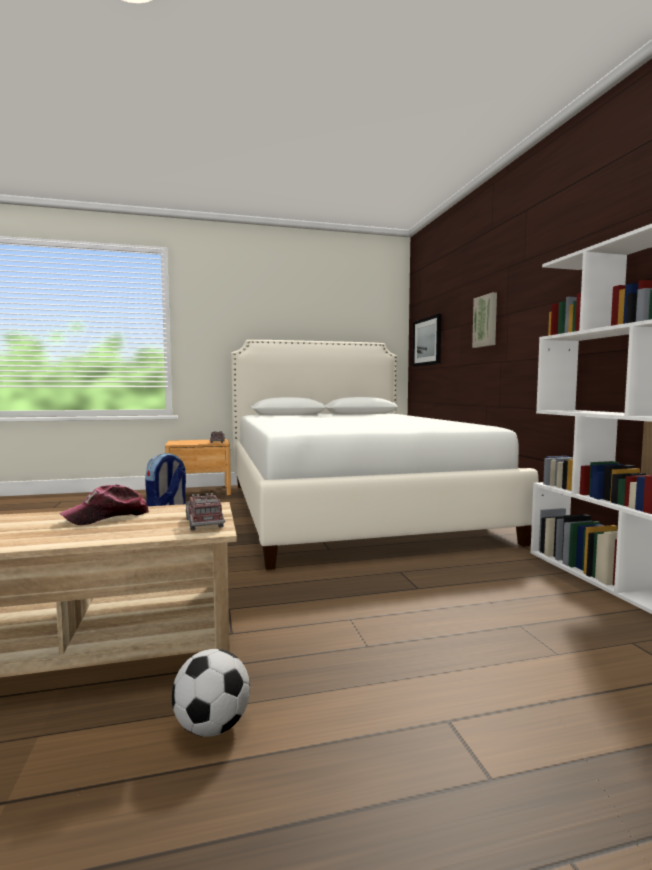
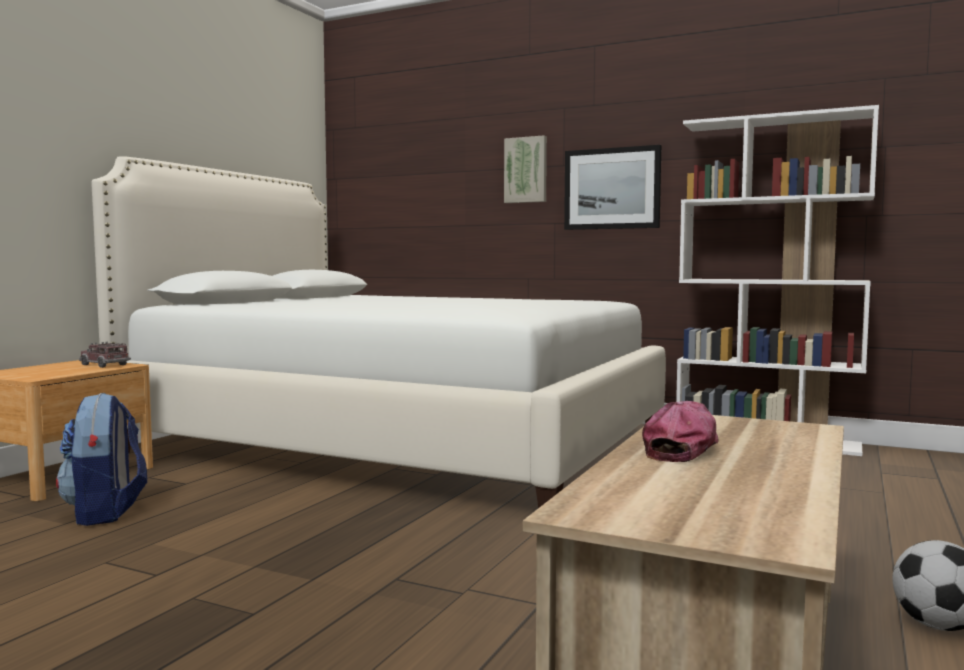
camera: 50 degrees left, 0 degrees up
cap [60,484,149,525] -> cap turned 150 degrees counterclockwise [642,401,718,462]
toy truck [186,493,225,530] -> none
picture [412,314,442,367] -> picture moved to [564,145,662,230]

